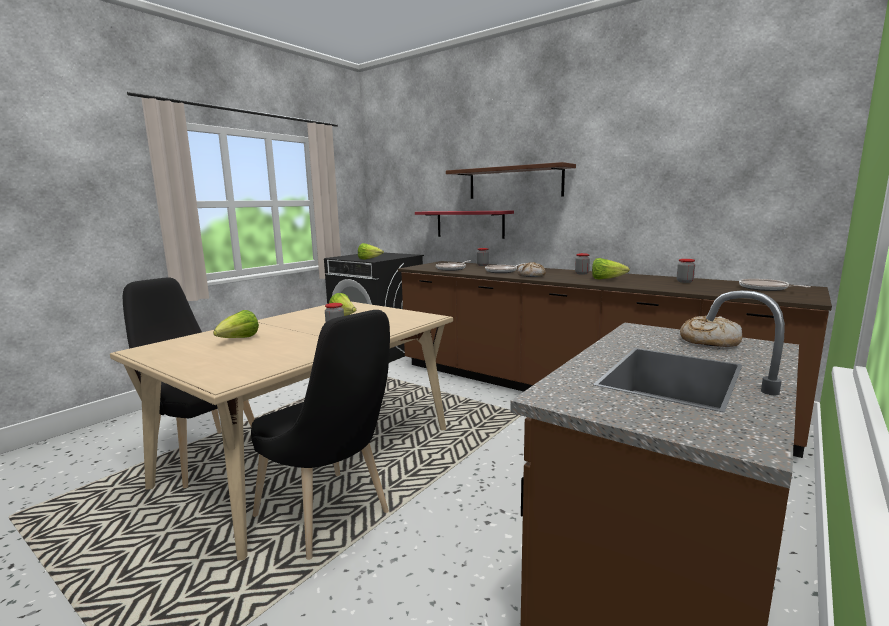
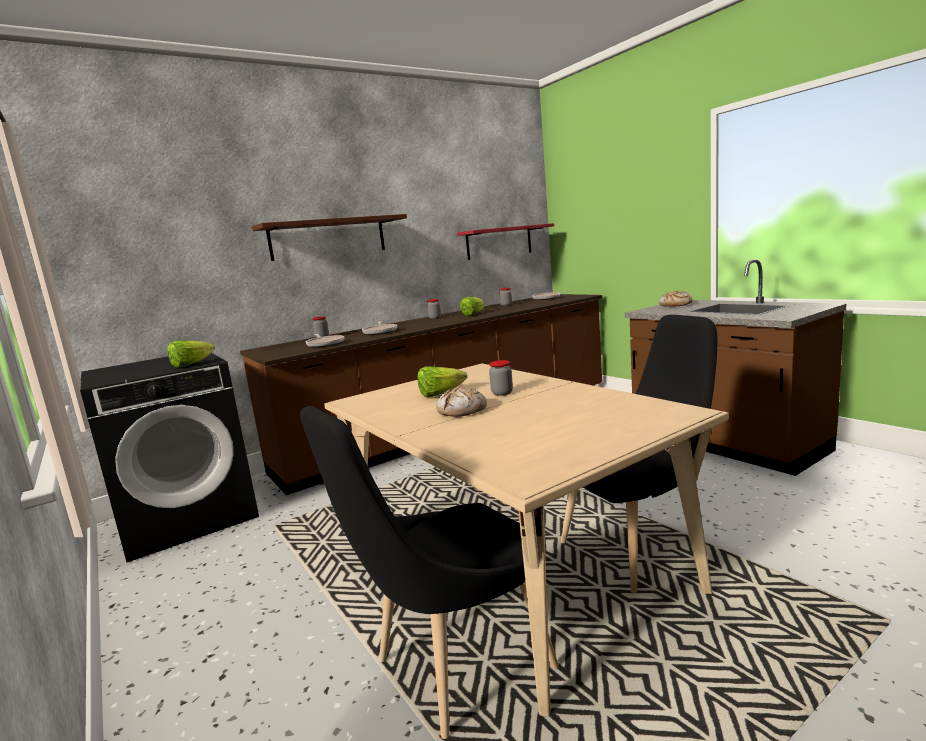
camera: 70 degrees left, 0 degrees up
lettuce [213,310,259,338] -> none
red shelf [415,211,514,239] -> red shelf moved to [457,223,554,260]
bread [517,262,546,277] -> bread moved to [436,387,487,417]

